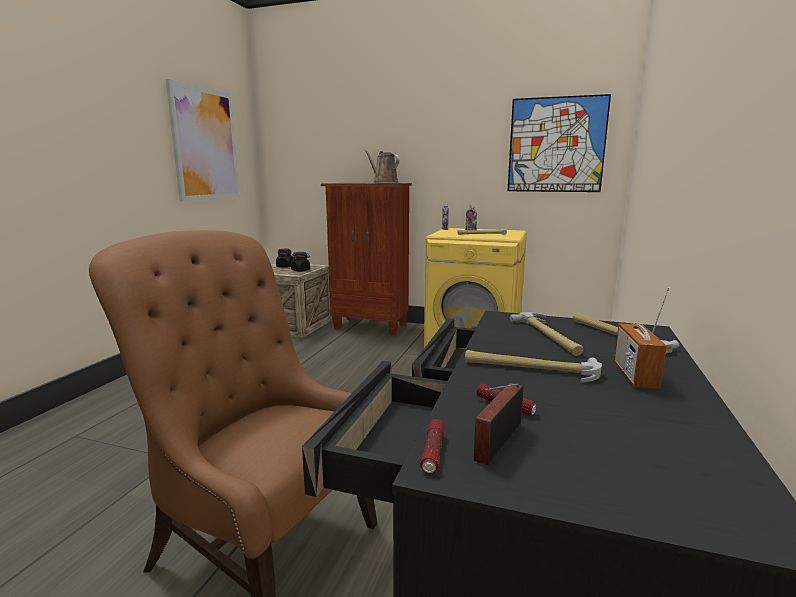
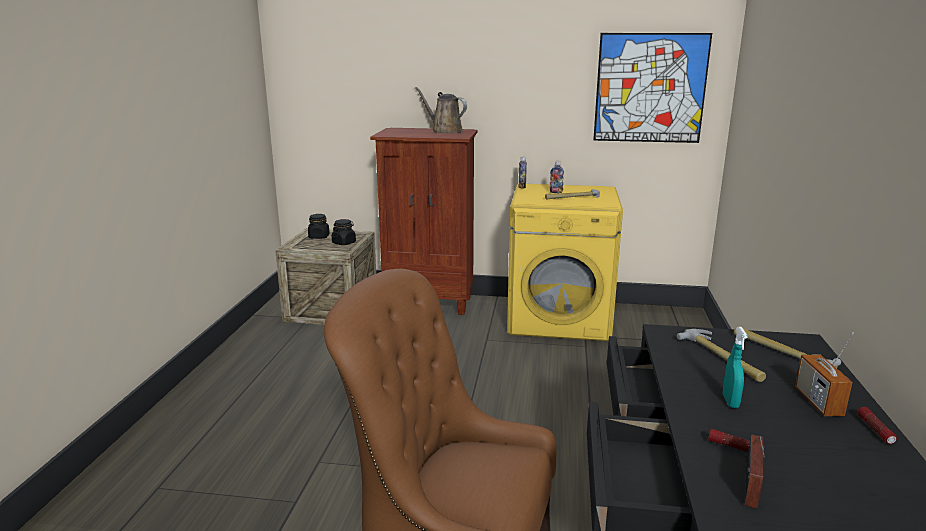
camera: 10 degrees left, 5 degrees up
picture [166,79,240,201] -> none
flashlight [420,419,445,474] -> flashlight moved to [858,407,897,444]
hammer [465,350,602,382] -> turquoise spray bottle [723,327,748,408]

